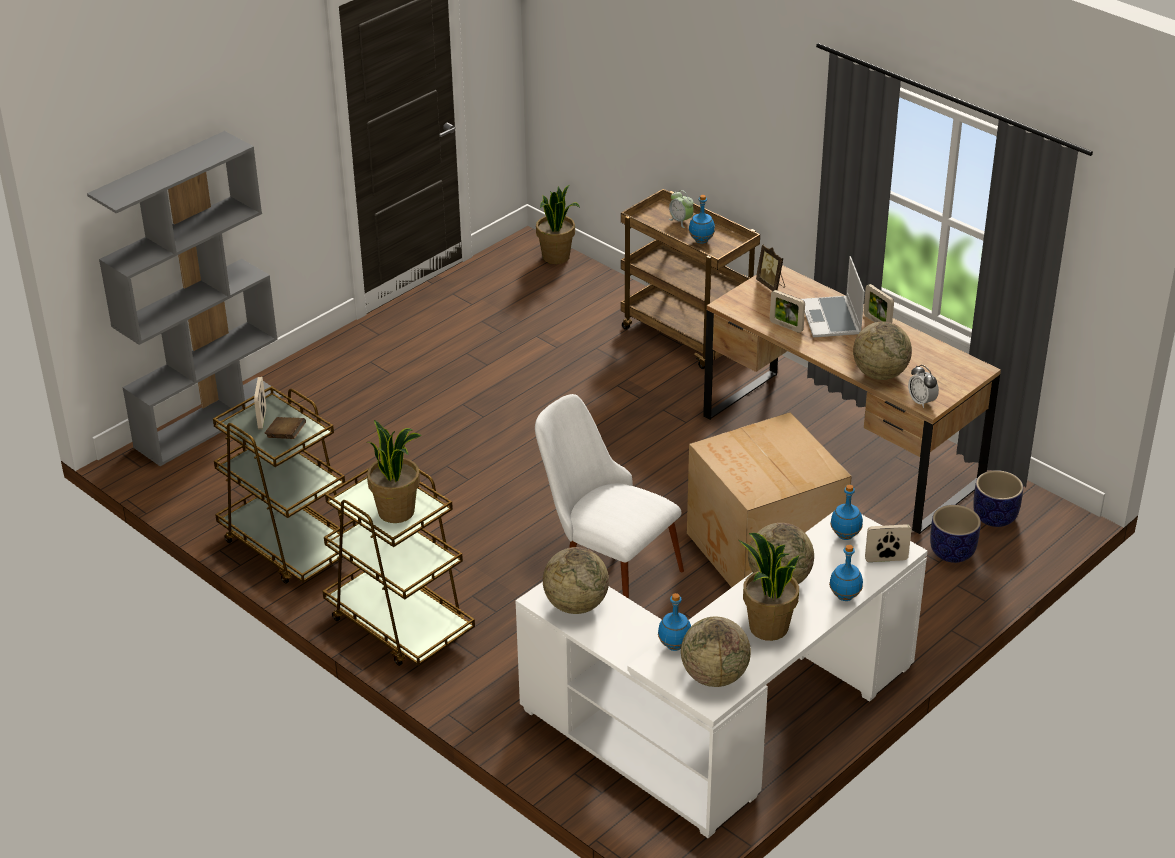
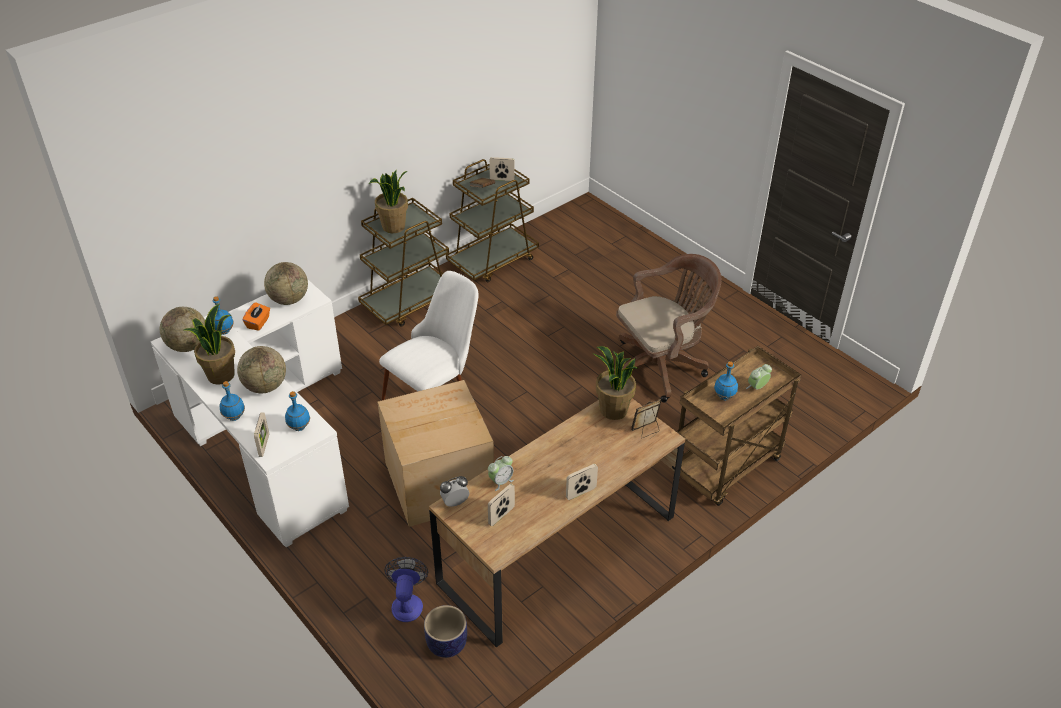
camera: 95 degrees right, 5 degrees up
grey bookcase [87,131,283,466] -> none
potted plant [536,185,580,264] -> potted plant moved to [593,346,638,420]
picture frame [770,290,805,333] -> picture frame moved to [488,484,515,526]
laptop [802,256,865,337] -> none
globe [853,322,912,380] -> alarm clock [488,456,514,491]
planter [930,505,981,563] -> fan [384,557,428,622]
none -> orange tissue box [243,302,270,331]
none -> brown office chair [616,254,722,402]

